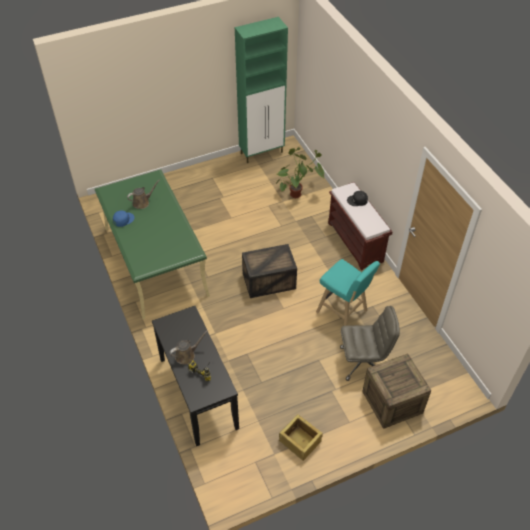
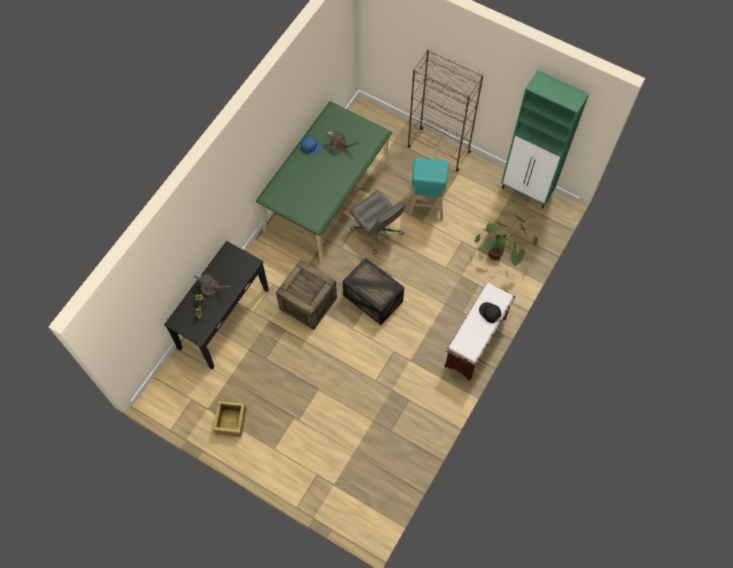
camera: 55 degrees right, 15 degrees up
turquoise stool [316,259,380,326] -> turquoise stool moved to [408,158,449,220]
grey office chair [340,306,400,381] -> grey office chair moved to [350,191,405,254]
crate [362,353,431,429] -> crate moved to [276,260,337,330]
none -> brown bookcase [408,50,483,172]

